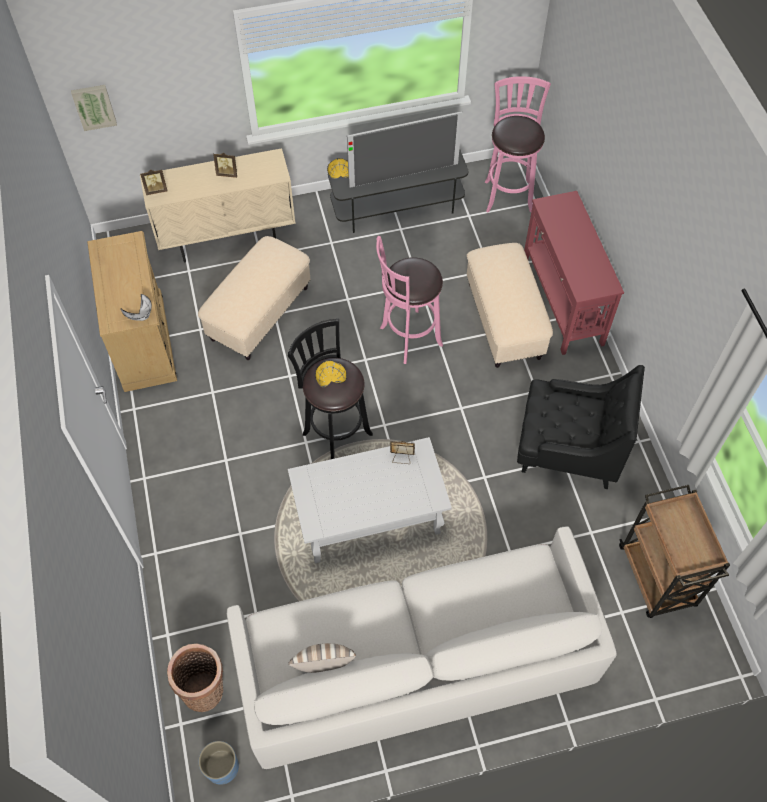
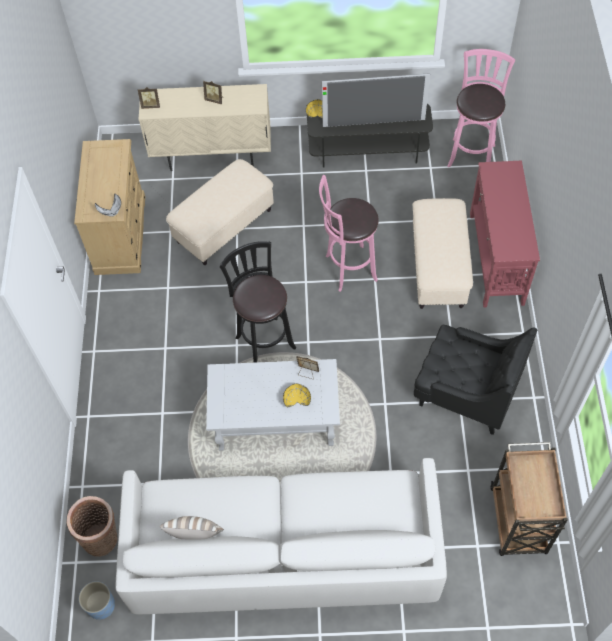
camera: 15 degrees right, 0 degrees up
picture [71,85,117,131] -> none
yellow bowl [315,360,347,388] -> yellow bowl moved to [283,383,311,407]

